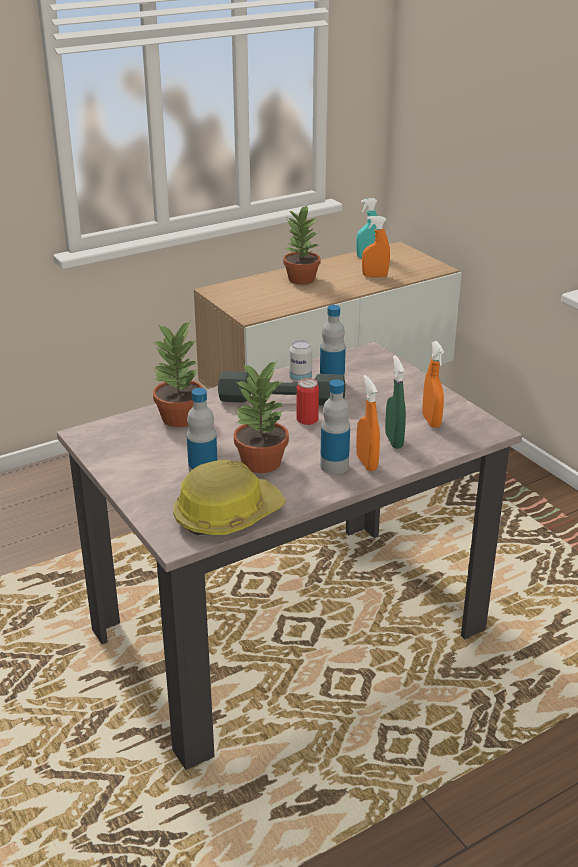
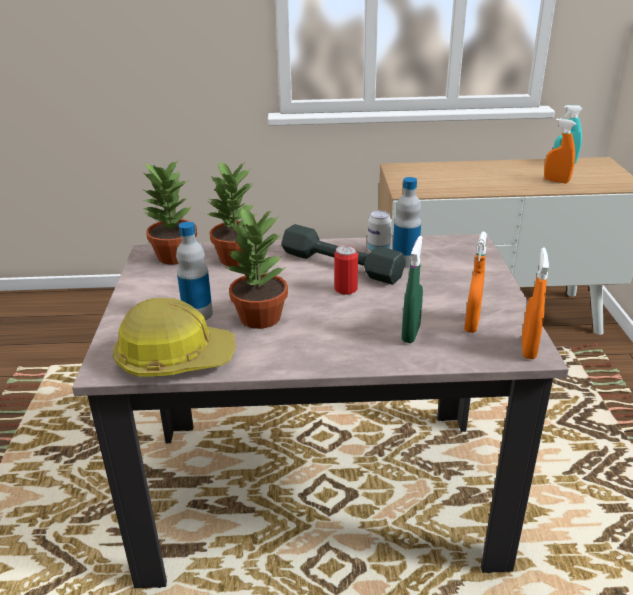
camera: 30 degrees right, 0 degrees up
potted plant [283,205,321,284] -> potted plant moved to [143,160,197,265]
bottle [320,380,350,474] -> none
orange spray bottle [356,375,380,471] -> orange spray bottle moved to [522,248,549,359]

